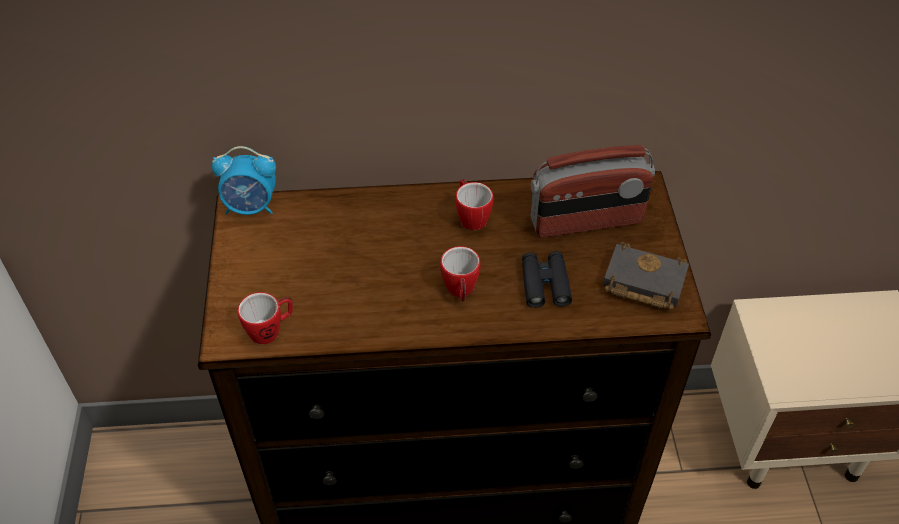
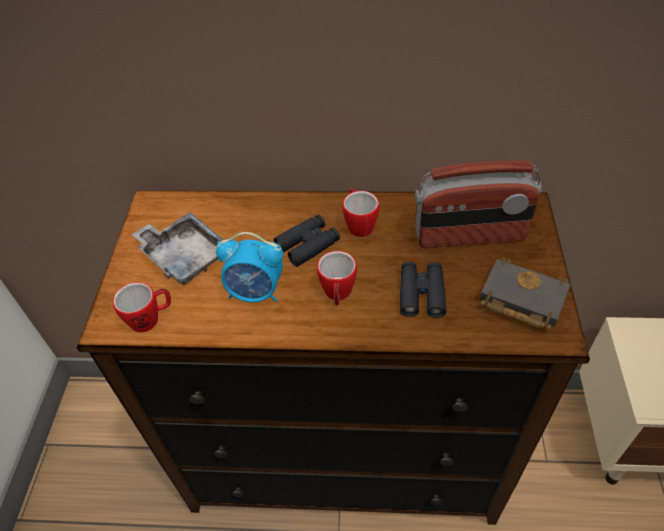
camera: 10 degrees right, 0 degrees up
alarm clock [212,146,276,215] -> alarm clock moved to [216,232,283,302]
none -> grey tray [132,212,224,285]
none -> black binoculars [274,214,340,267]

